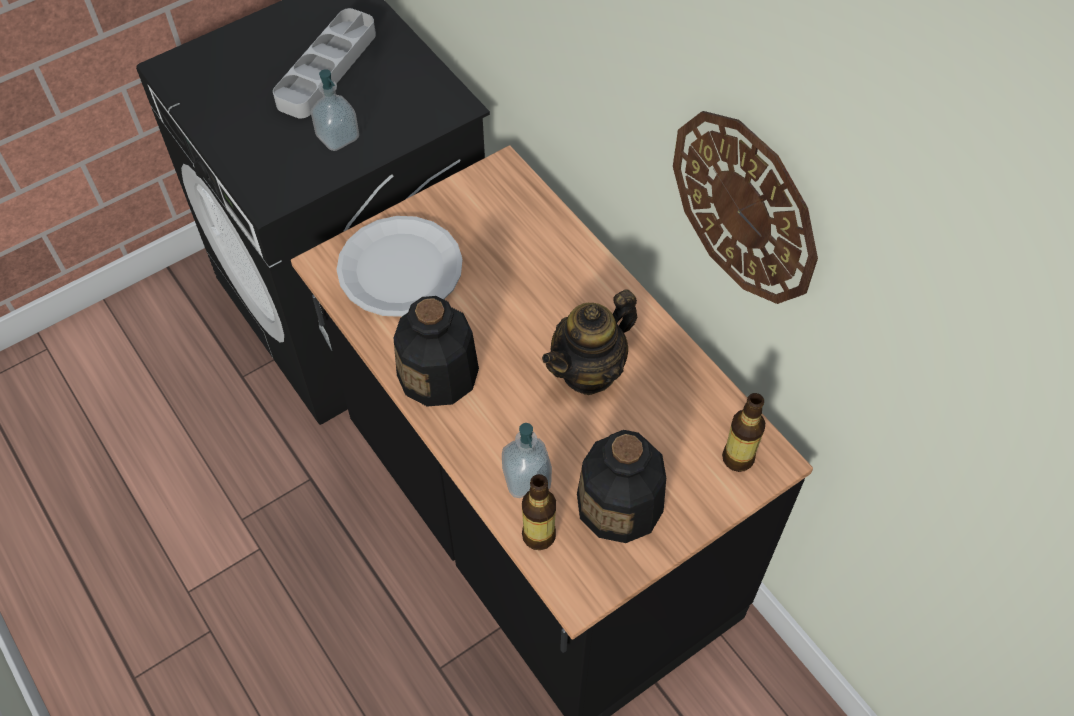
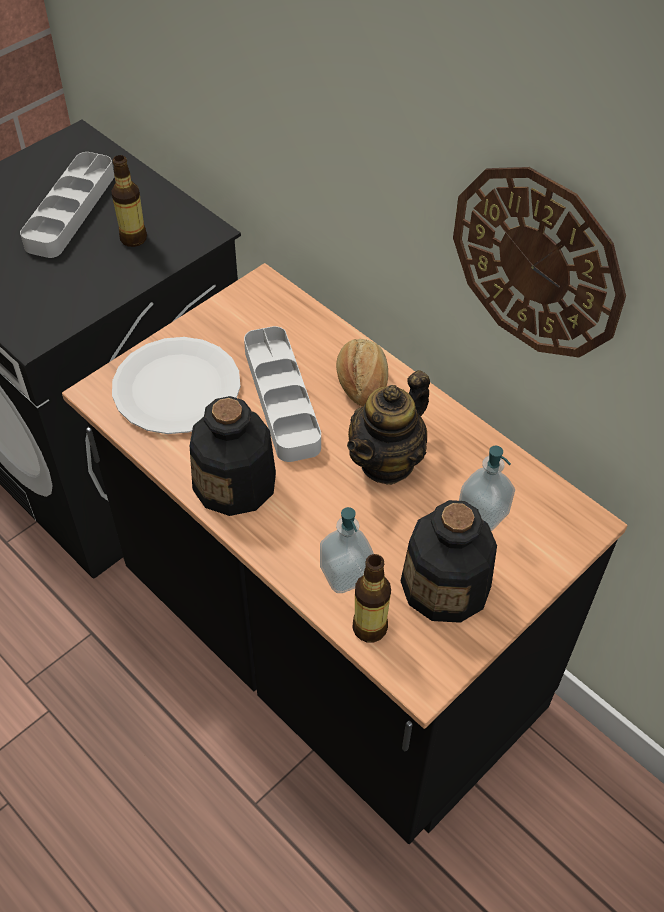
camera: 10 degrees left, 5 degrees down
soap dispenser [311,69,359,151] -> soap dispenser moved to [459,446,515,531]
bottle [722,393,765,472] -> bottle moved to [111,155,147,247]
none -> grey tray [244,326,321,462]
none -> bread [336,339,388,407]

